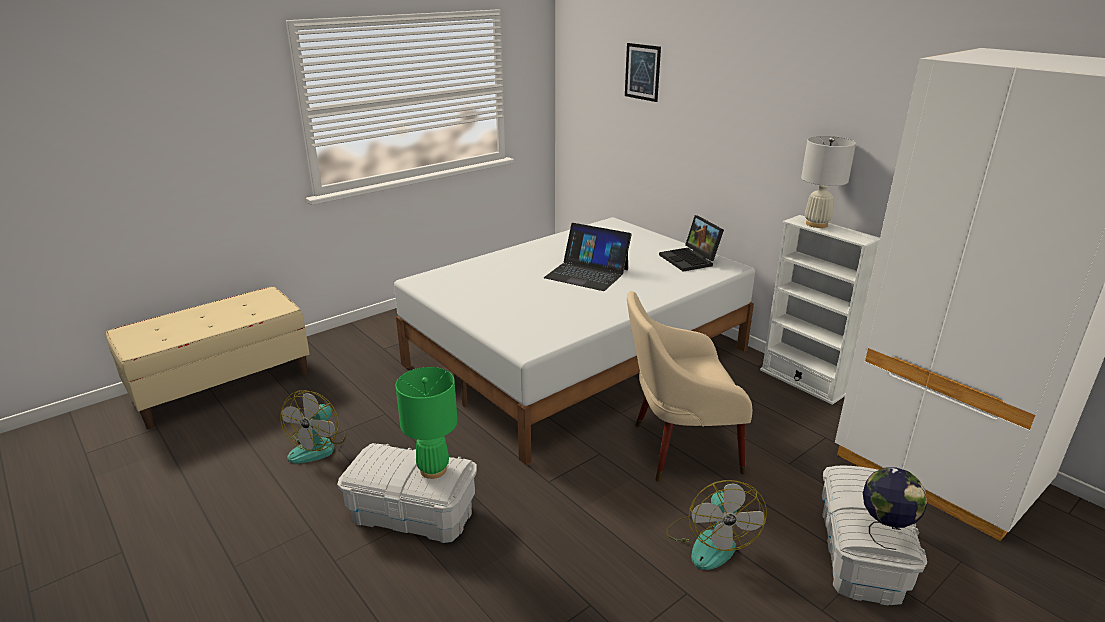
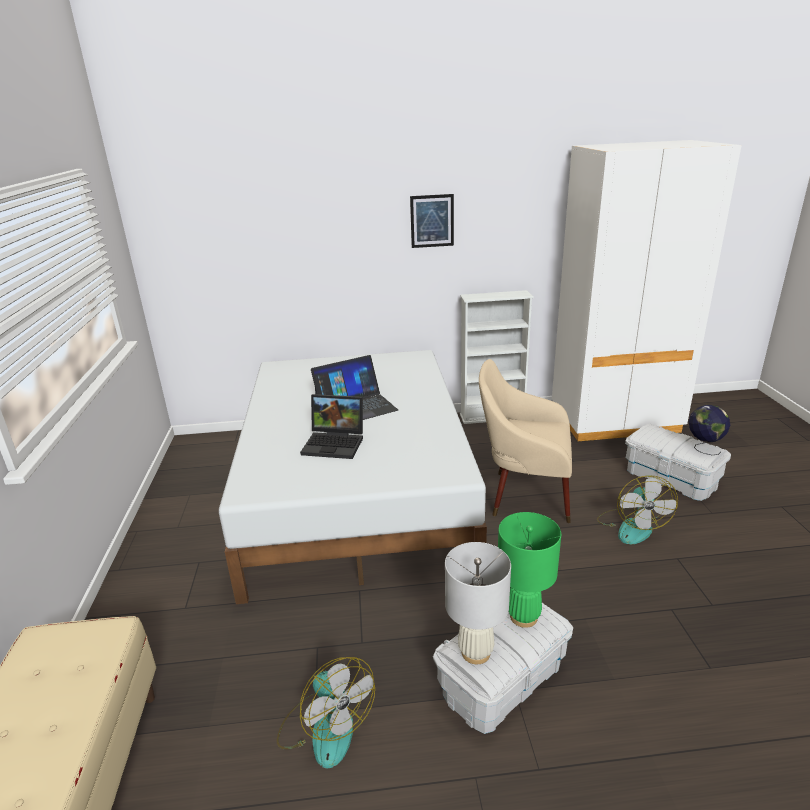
camera: 55 degrees left, 0 degrees up
picture [625,43,661,102] -> picture moved to [410,194,454,248]
beige armchair [627,291,752,482] -> beige armchair turned 75 degrees clockwise [479,359,572,523]
laptop [659,215,724,271] -> laptop moved to [300,394,363,459]
fan [666,480,767,570] -> fan turned 60 degrees clockwise [597,475,678,544]
white table lamp [801,136,856,228] -> white table lamp moved to [445,542,511,664]

